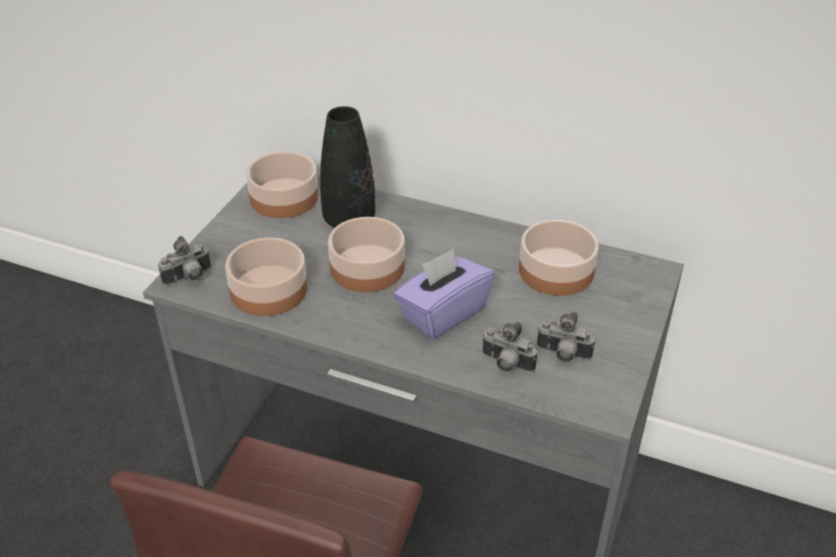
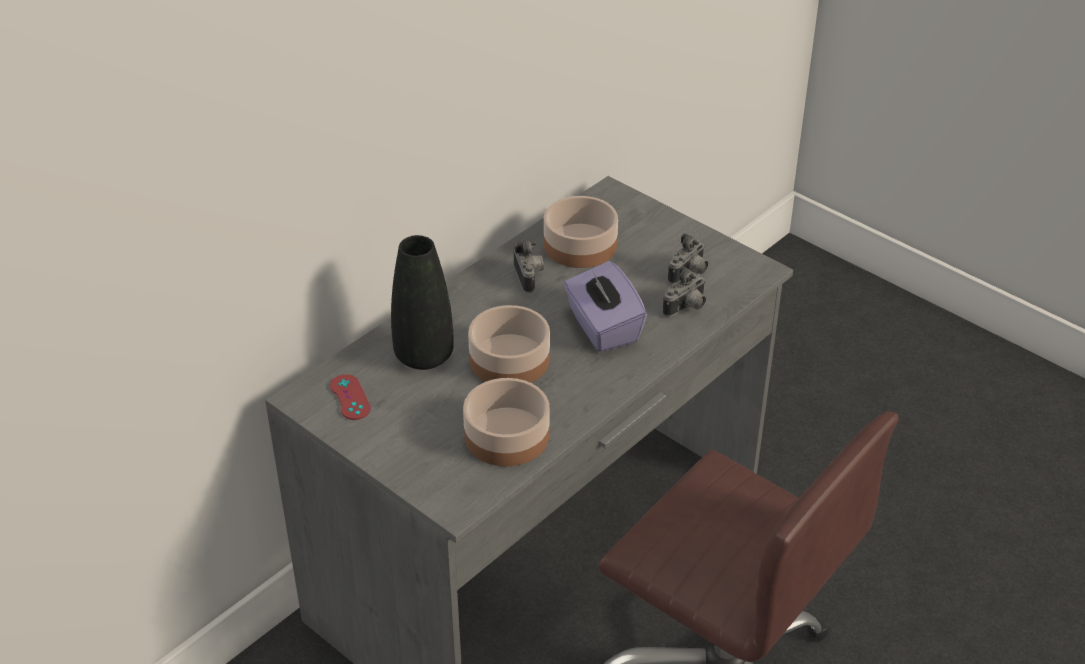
camera: 70 degrees left, 0 degrees up
camera [158,236,211,285] -> camera moved to [514,241,544,293]
bowl [246,152,318,218] -> red game controller [330,374,371,420]

